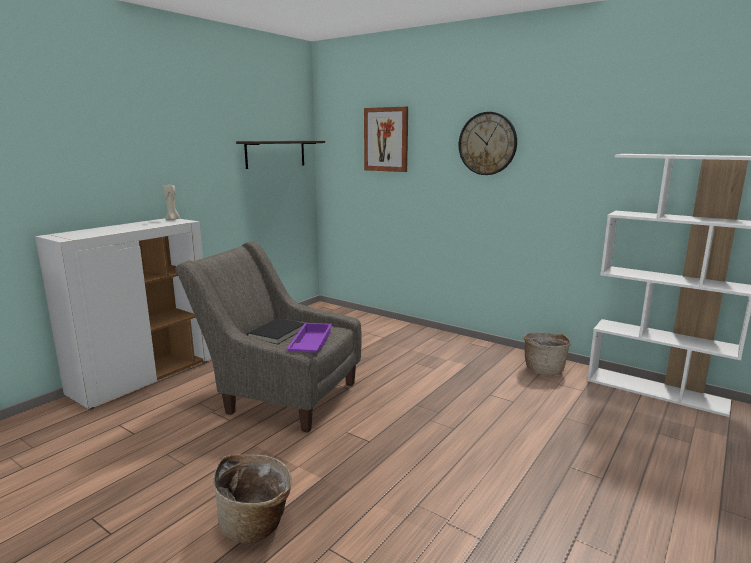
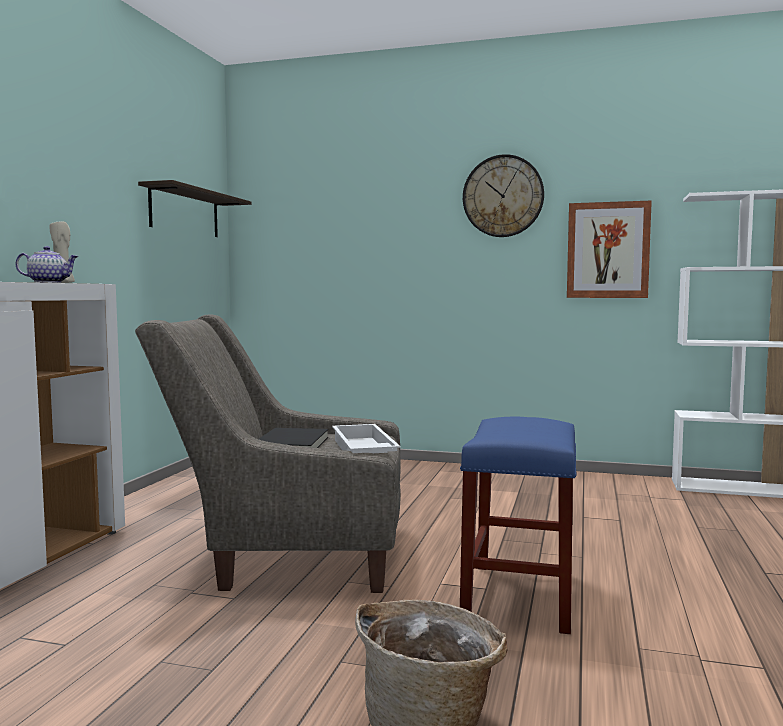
camera: 20 degrees left, 10 degrees down
purple tray [286,323,332,353] -> white tray [332,424,400,453]
picture [364,107,408,172] -> picture moved to [567,200,652,298]
basket [524,333,571,375] -> none
none -> teapot [15,246,78,283]
none -> blue stool [460,417,577,634]

